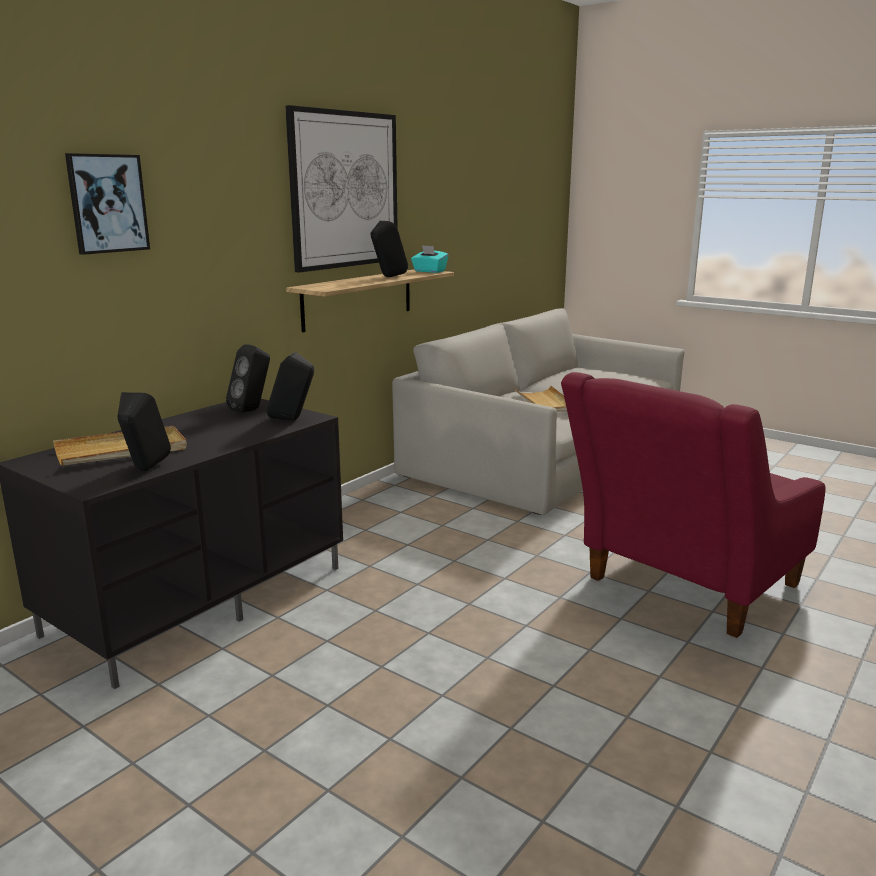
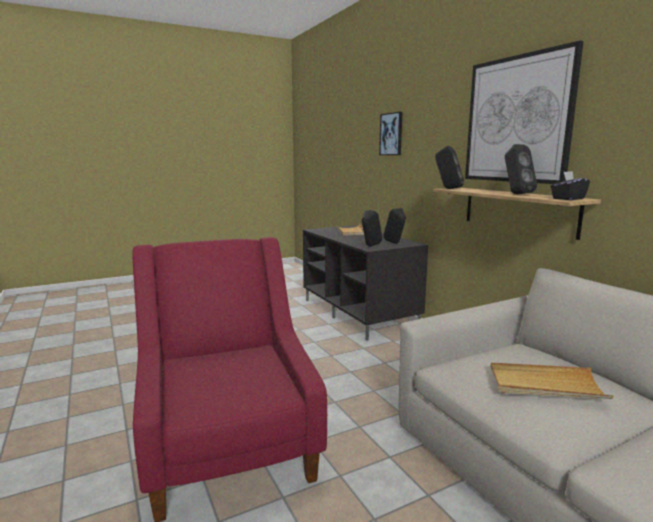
camera: 115 degrees right, 5 degrees down
black speaker [117,392,171,471] -> black speaker moved to [435,146,464,189]
turquoise tissue box [411,245,449,273] -> black tissue box [550,171,590,200]

